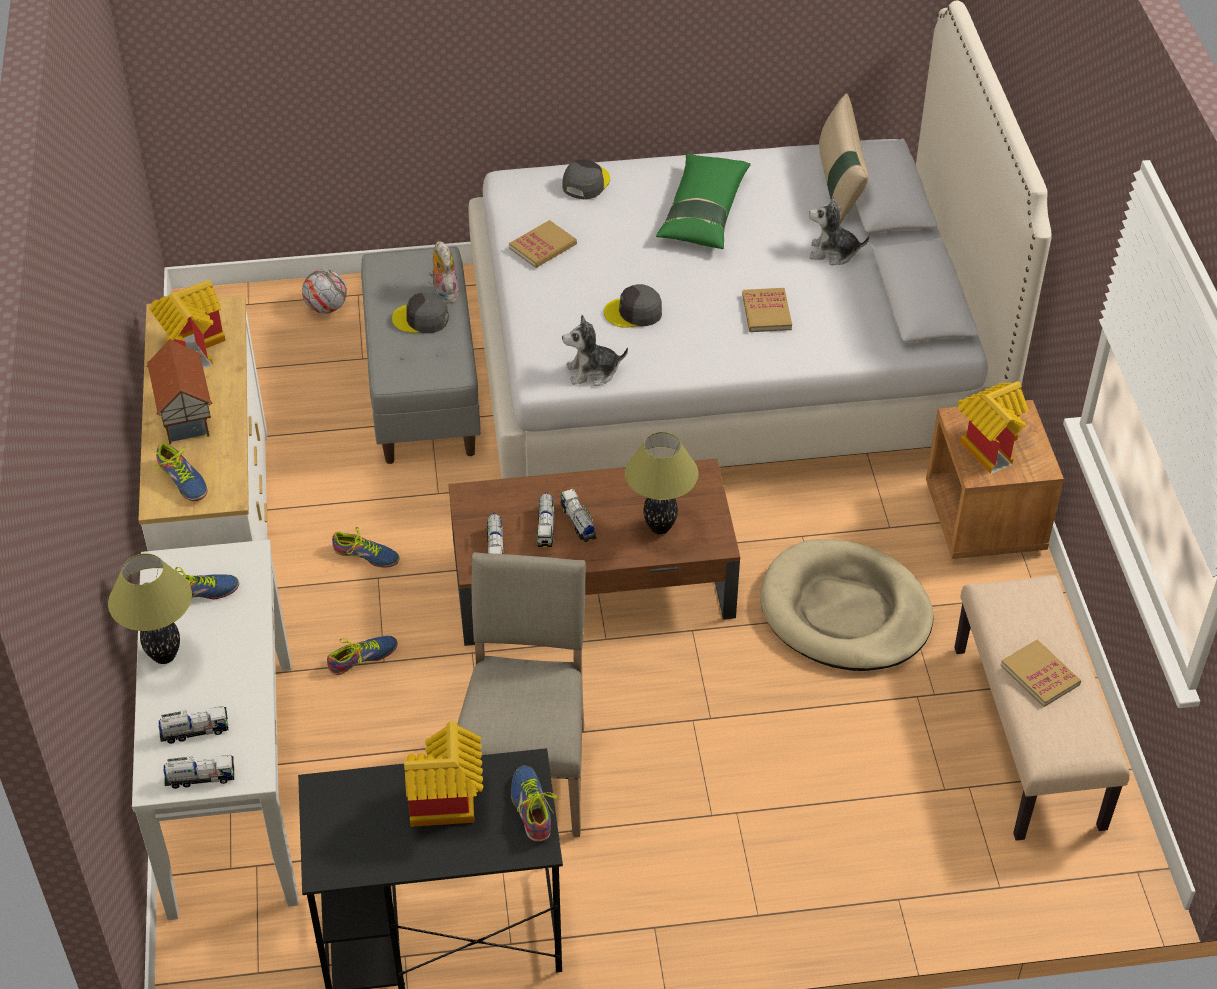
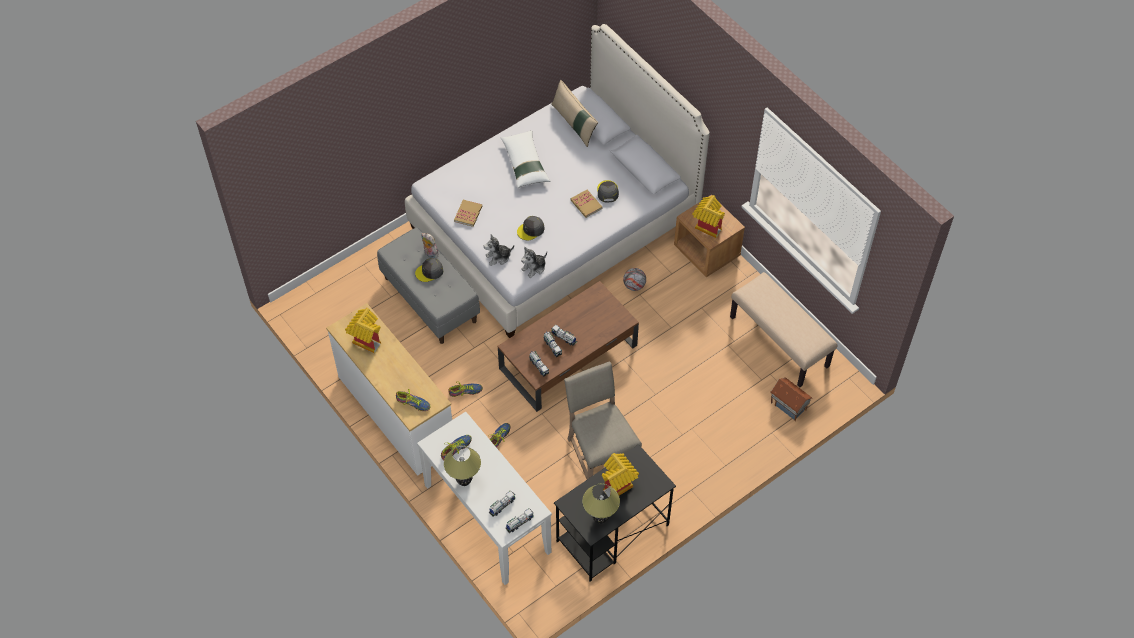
camera: 30 degrees left, 10 degrees up
toy house [147,339,212,444] -> toy house moved to [770,377,813,421]
football [302,269,347,314] -> football moved to [623,268,646,291]
shoe [511,766,559,842] -> none
grey cap [562,160,610,200] -> grey cap moved to [597,180,619,202]
table lamp [625,432,698,534] -> table lamp moved to [582,483,620,524]
green pillow [656,154,750,249] -> white pillow [501,131,551,188]
beige dog bed [761,539,934,671] -> none
plush toy [809,195,869,265] -> plush toy moved to [484,234,514,266]
book [1000,640,1081,707] -> none

